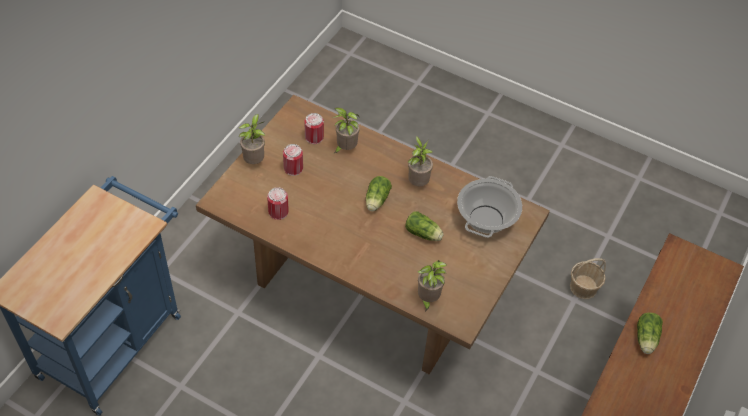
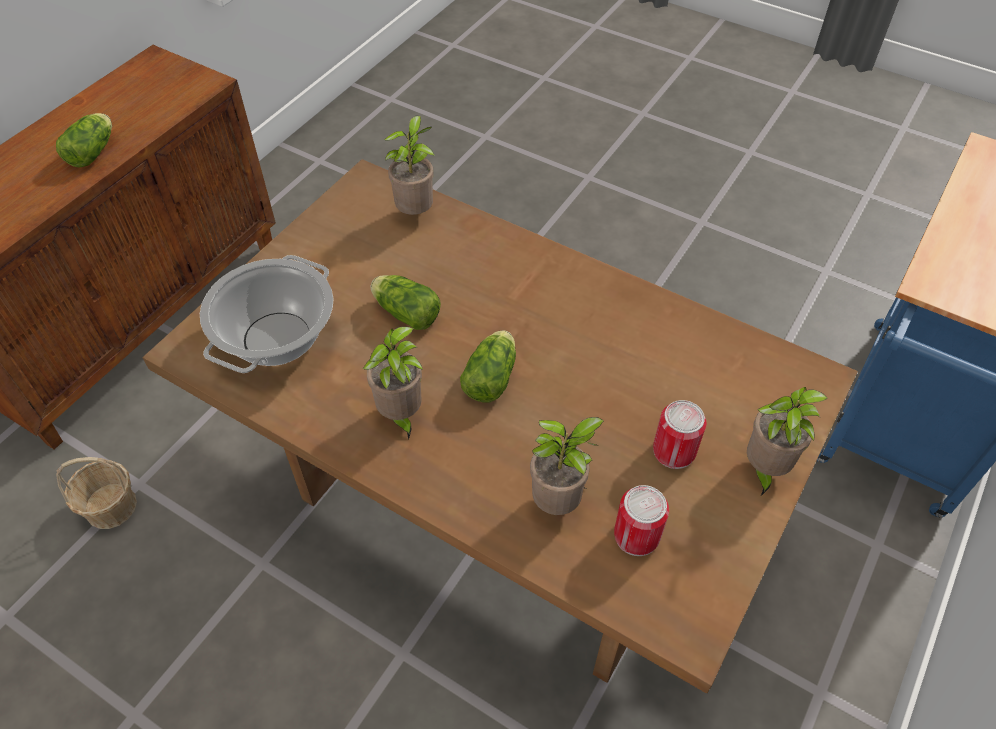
camera: 175 degrees left, 0 degrees up
can [267,187,289,220] -> none

